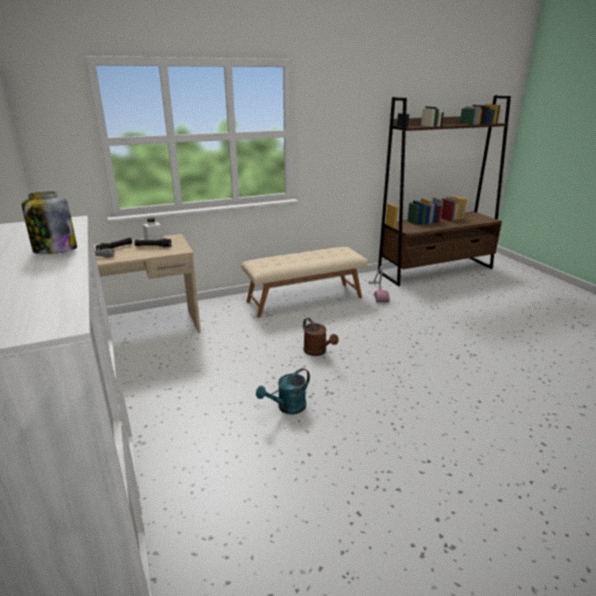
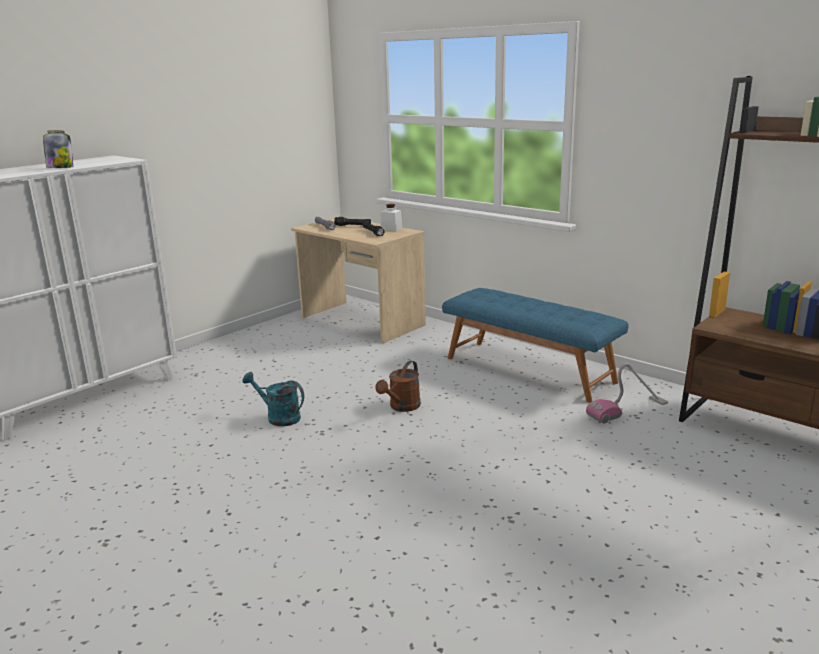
camera: 65 degrees right, 5 degrees down
beige bench [241,247,368,318] -> blue bench [442,288,629,403]

